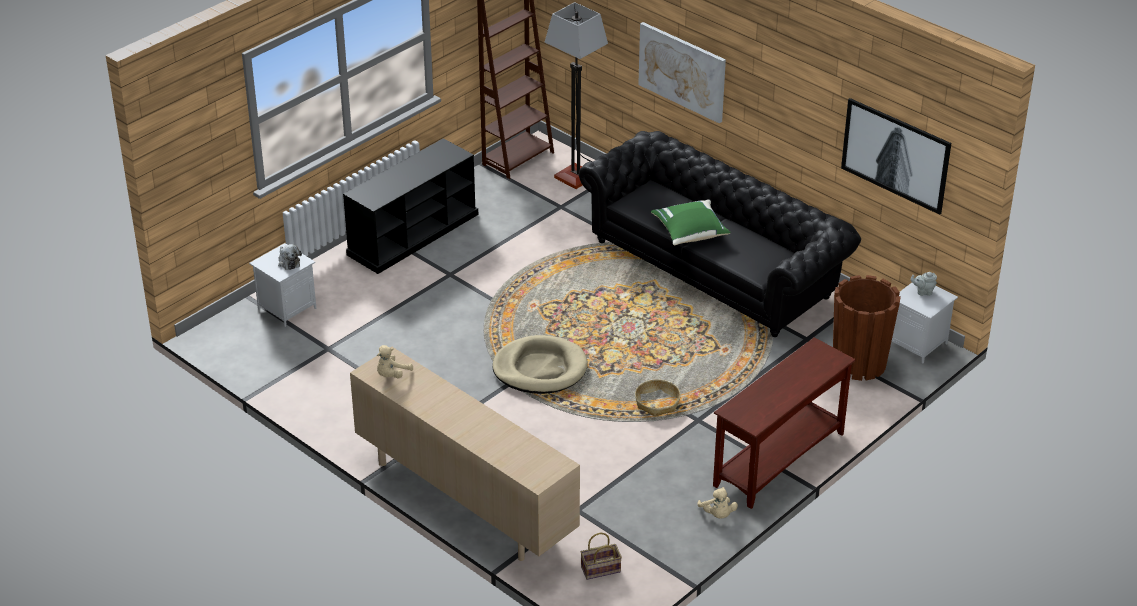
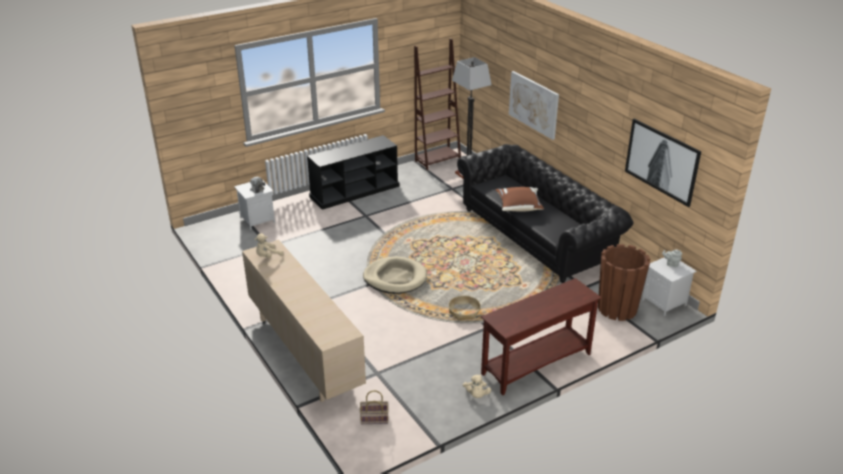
camera: 15 degrees right, 5 degrees down
green pillow [651,199,731,245] -> brown pillow [496,187,544,212]

